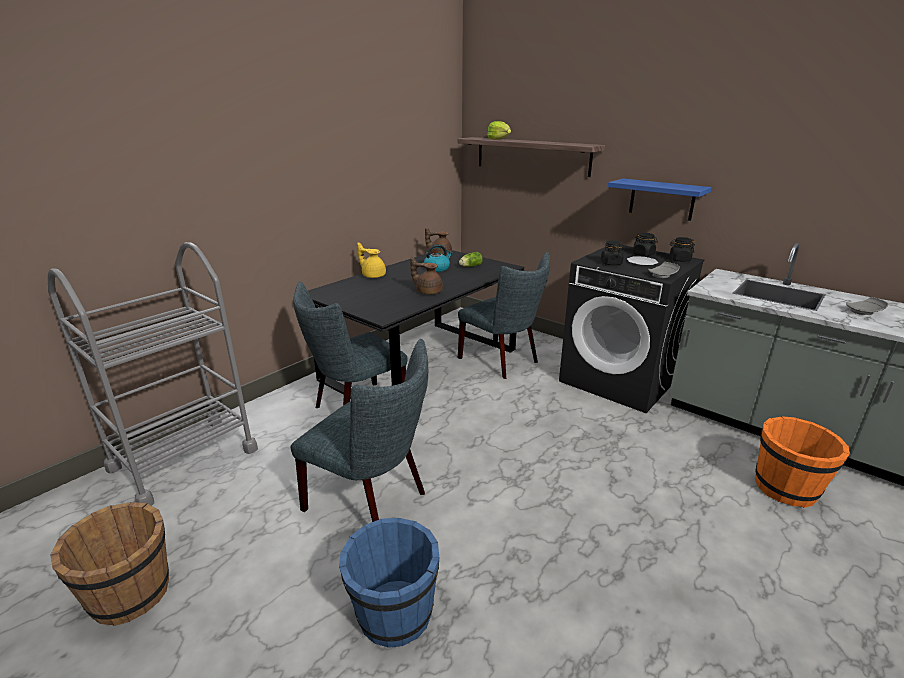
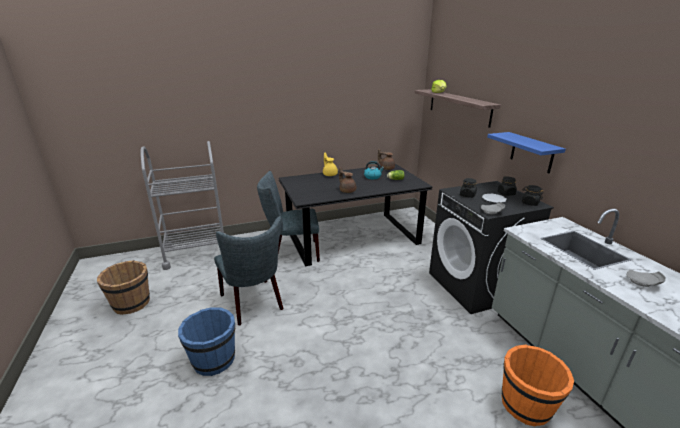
camera: 30 degrees right, 0 degrees up
grey chair [458,252,550,379] -> none

